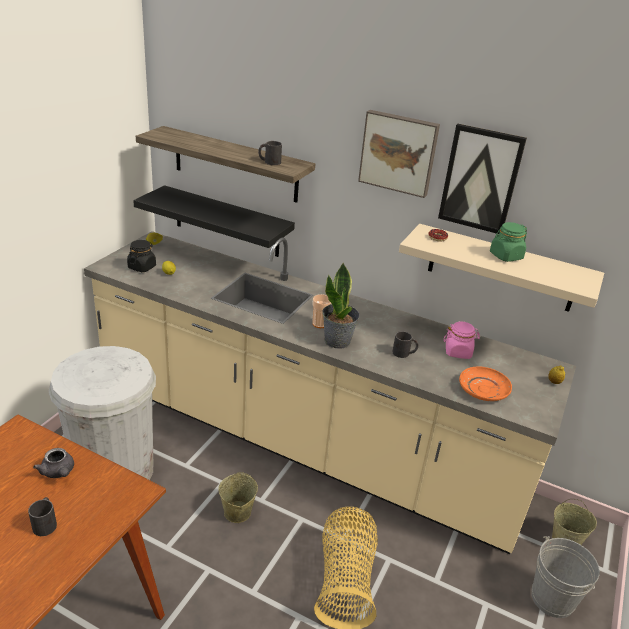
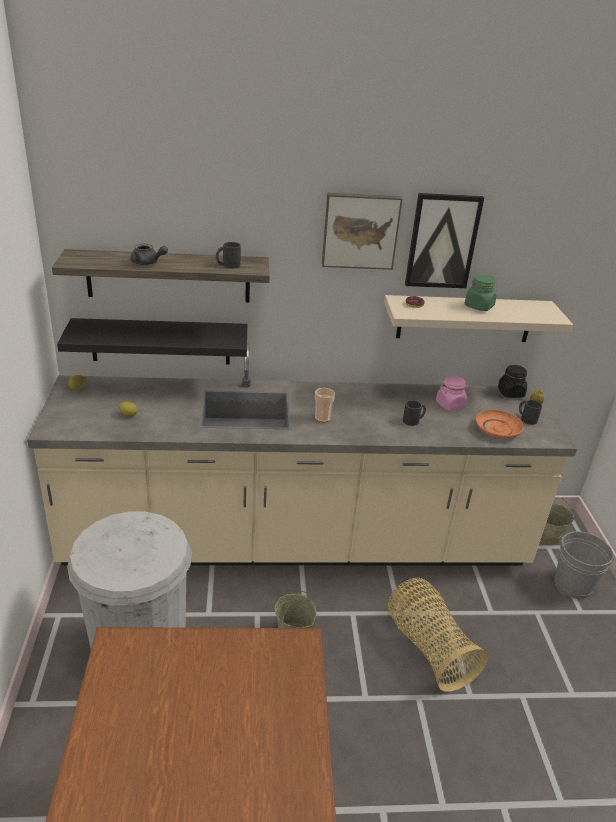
camera: 30 degrees left, 0 degrees up
black mug [28,497,57,536] -> black mug moved to [519,400,542,425]
grey teapot [33,448,74,478] -> grey teapot moved to [131,244,168,265]
black jar [127,240,156,272] -> black jar moved to [498,365,527,398]
potted plant [323,262,360,349] -> none

